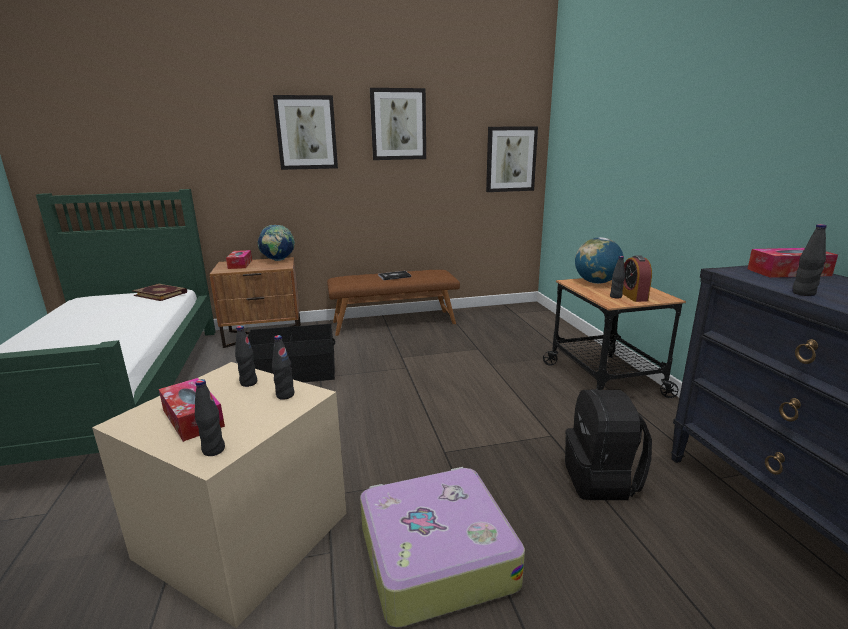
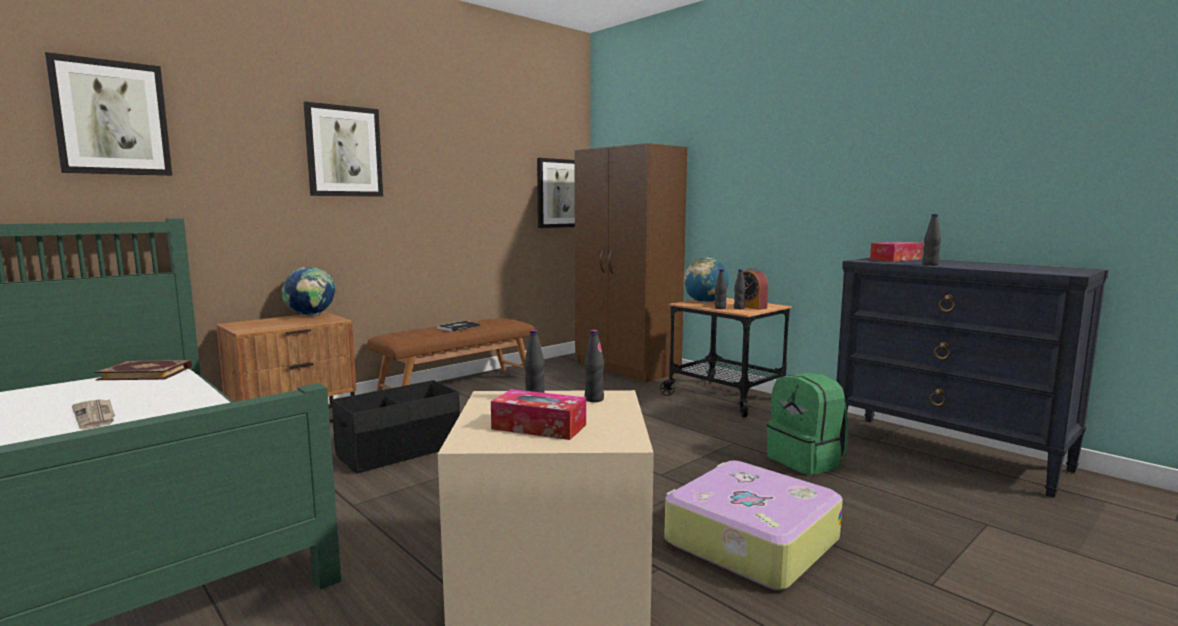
camera: 30 degrees left, 10 degrees down
black bottle [195,379,225,456] -> black bottle moved to [715,269,727,309]
tissue box [226,250,252,269] -> none
picture [370,88,426,160] -> picture moved to [45,52,172,176]
black backpack [565,389,652,500] -> green backpack [767,372,848,475]
none -> newspaper [72,399,115,430]
none -> brown wardrobe [574,143,687,382]

